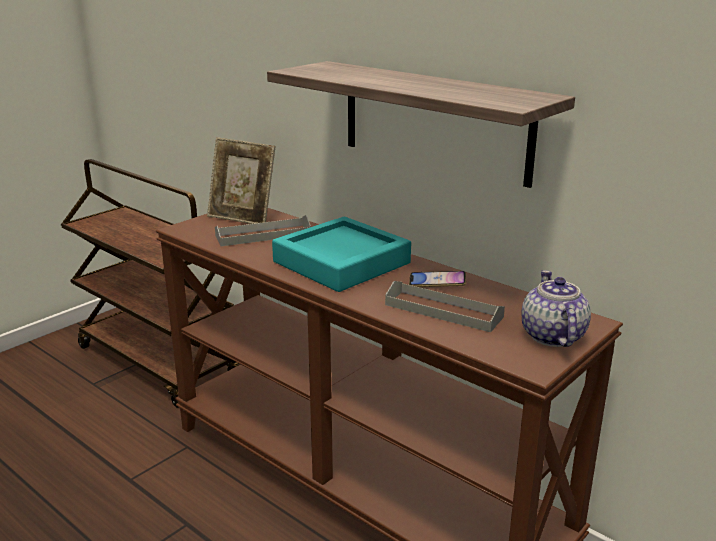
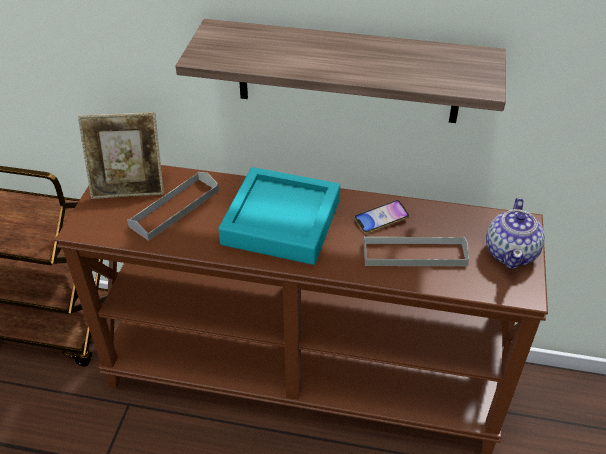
camera: 30 degrees left, 20 degrees up
teapot [521,270,591,347] -> teapot turned 135 degrees counterclockwise [486,197,545,269]

